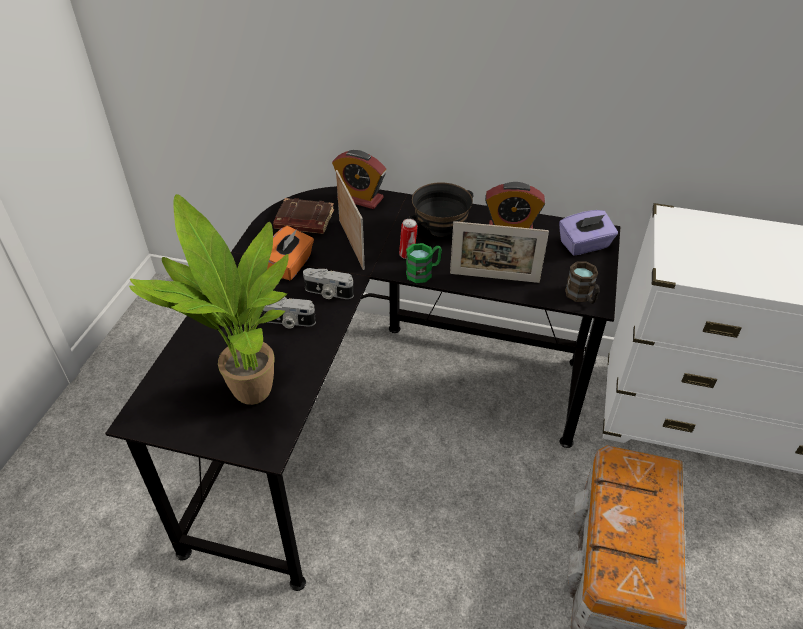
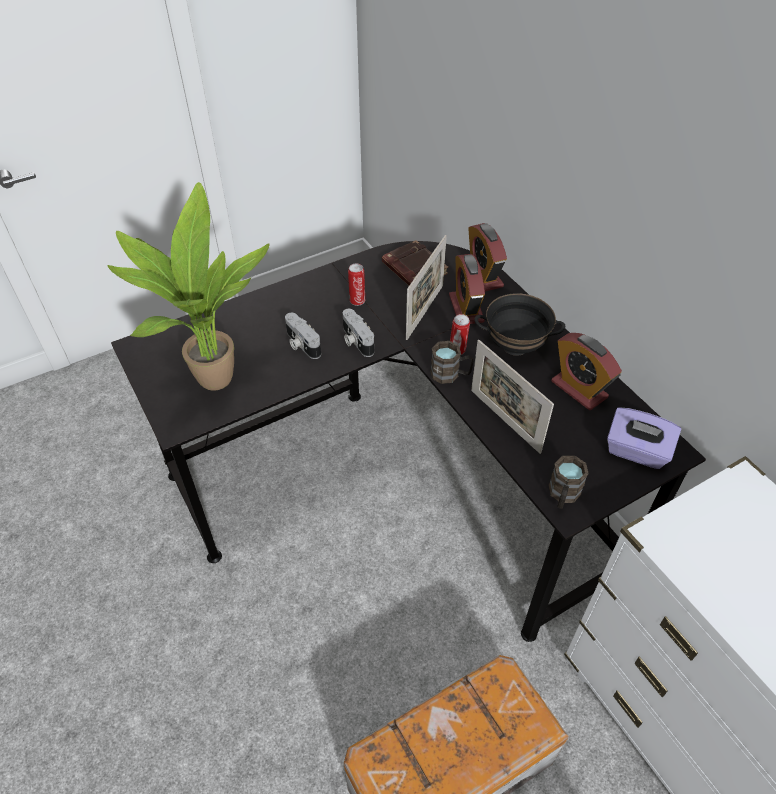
camera: 45 degrees right, 5 degrees up
orange tissue box [267,226,314,280] -> can [348,264,365,306]
green mug [406,243,442,283] -> brown mug [430,341,474,384]
none -> alarm clock [449,254,485,324]

